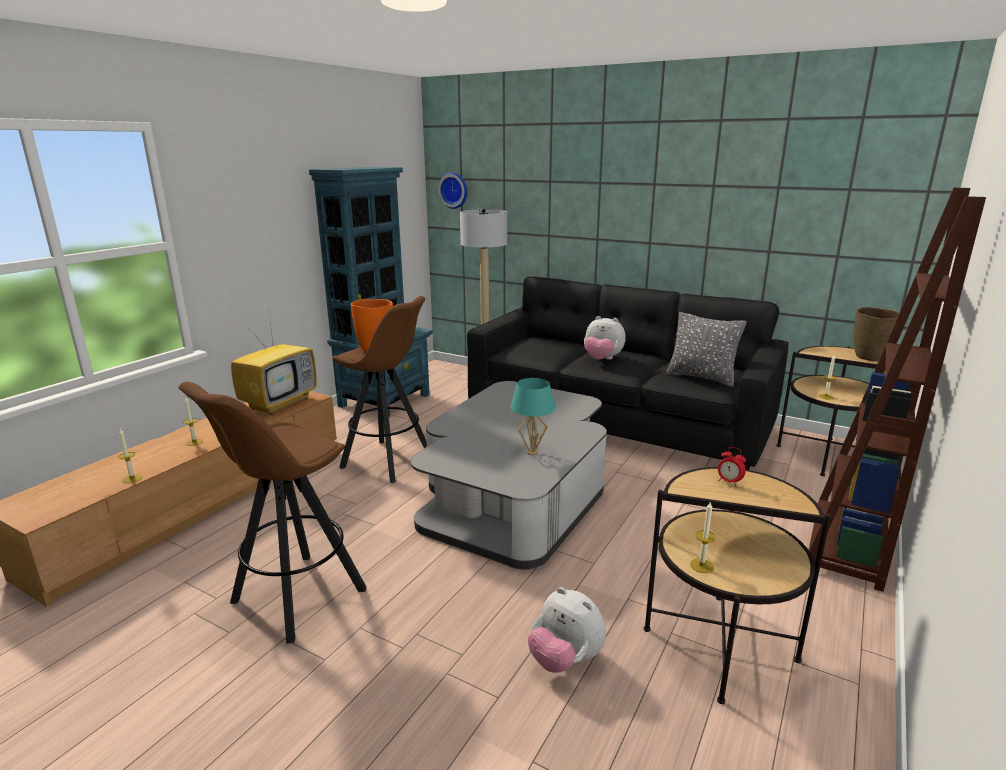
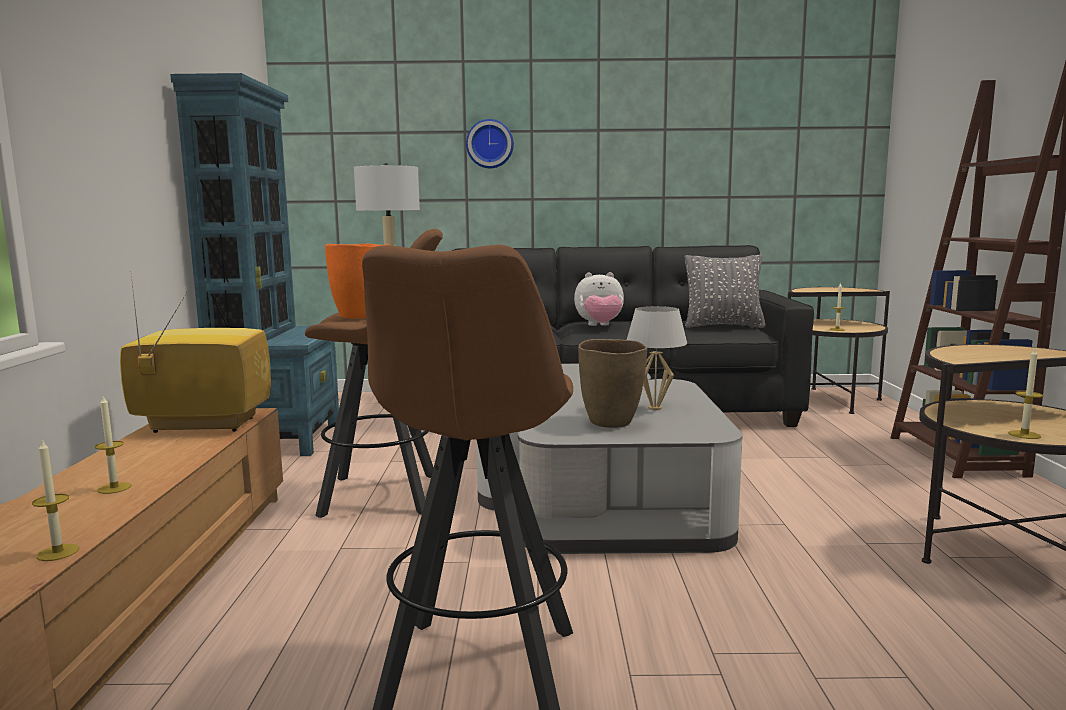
camera: 30 degrees left, 10 degrees down
television [231,317,317,415] -> television turned 90 degrees counterclockwise [120,276,271,433]
wall clock [438,172,468,209] -> wall clock moved to [466,119,514,168]
turquoise table lamp [510,378,556,455] -> white table lamp [627,306,687,410]
plush toy [528,587,606,673] -> none
alarm clock [718,447,746,487] -> none
brown vase [853,307,900,361] -> brown vase moved to [578,339,647,428]

